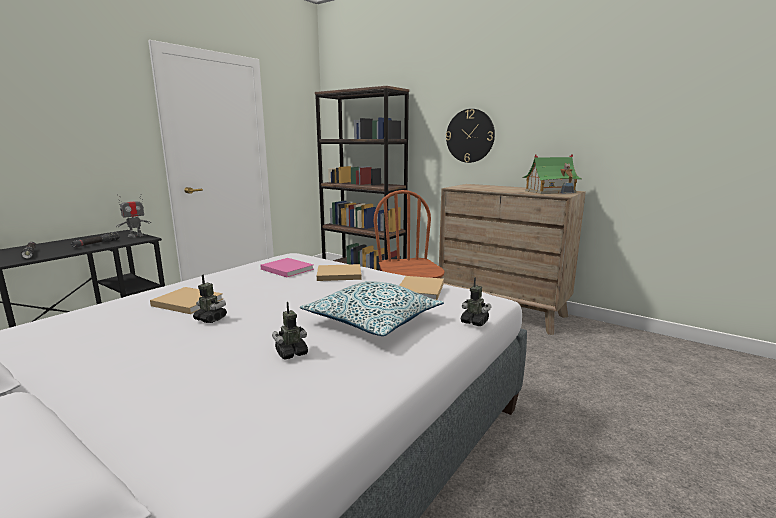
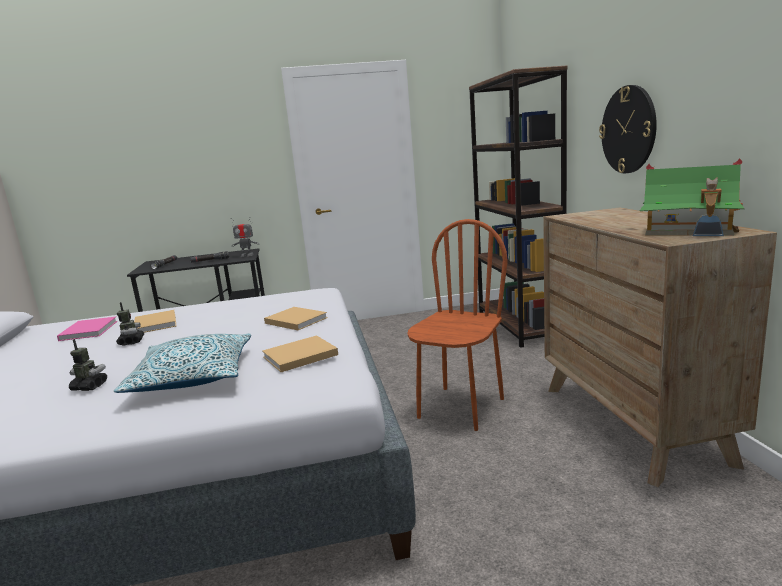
camera: 45 degrees right, 0 degrees up
pink book [260,258,314,277] -> pink book moved to [57,317,117,341]
toy robot [461,277,492,326] -> none

